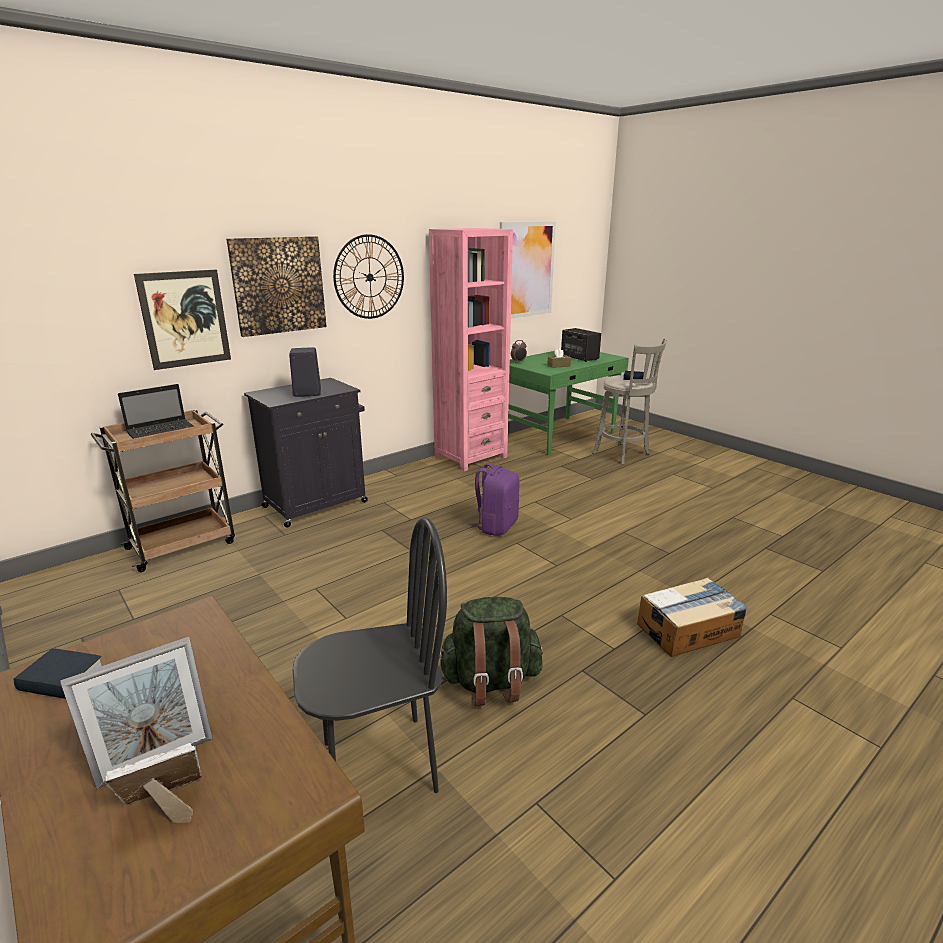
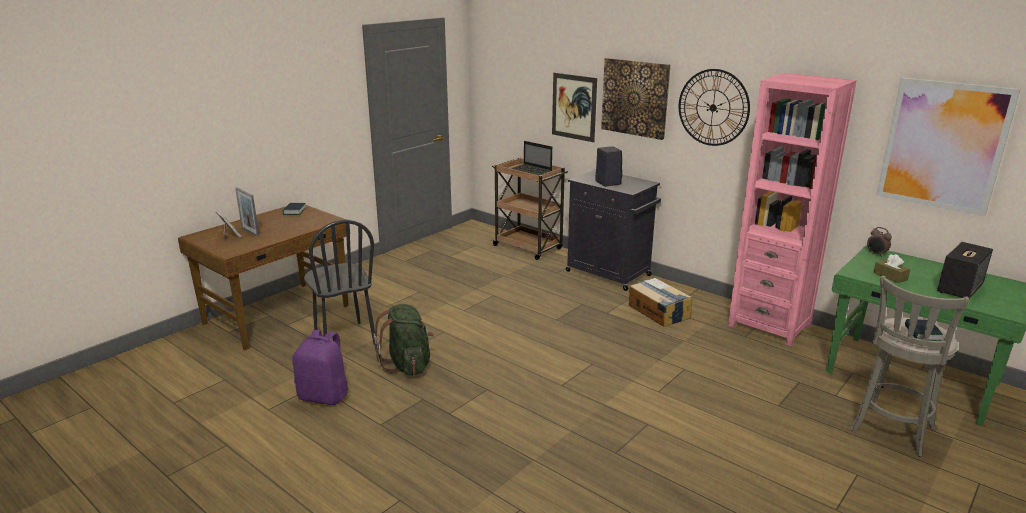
camera: 80 degrees right, 0 degrees up
purple backpack [469,463,520,536] -> purple backpack moved to [292,330,349,405]
cardboard box [637,578,748,657] -> cardboard box moved to [629,278,692,327]

